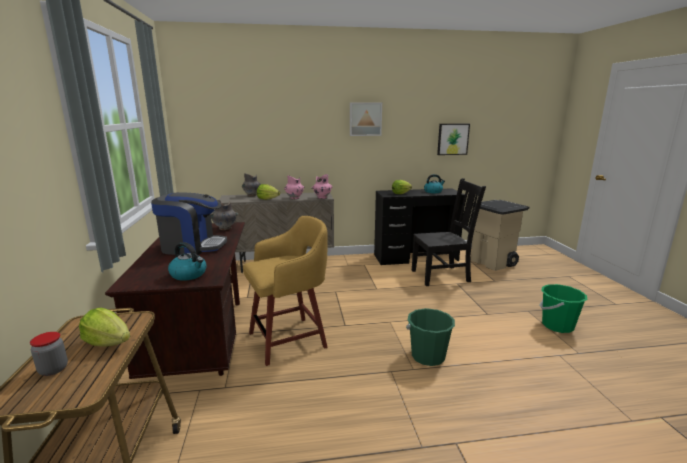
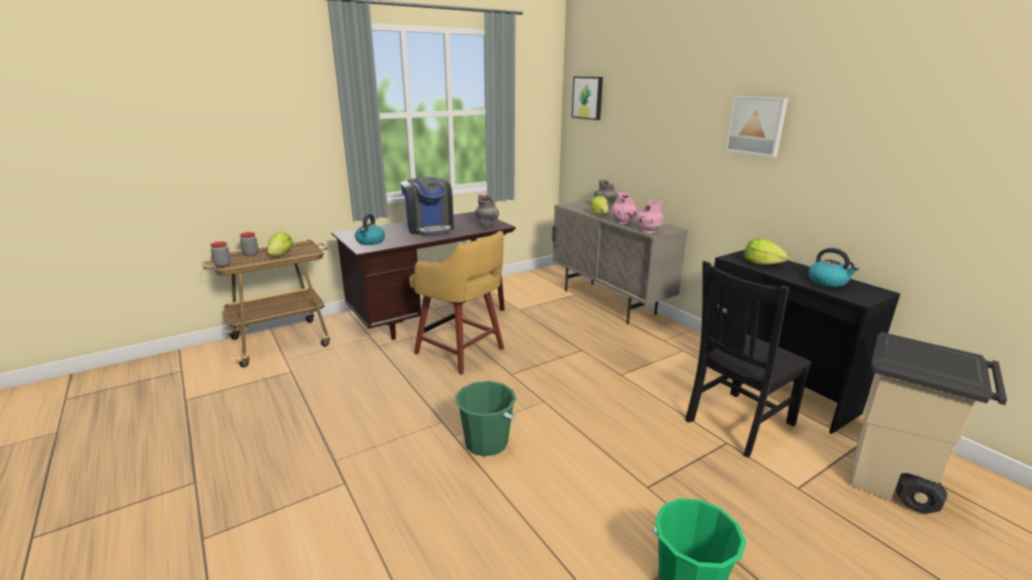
camera: 65 degrees right, 5 degrees up
black chair [412,178,486,286] -> black chair turned 90 degrees clockwise [685,261,812,458]
picture [437,124,470,155] -> picture moved to [572,77,603,120]
none -> jar [210,241,231,267]

